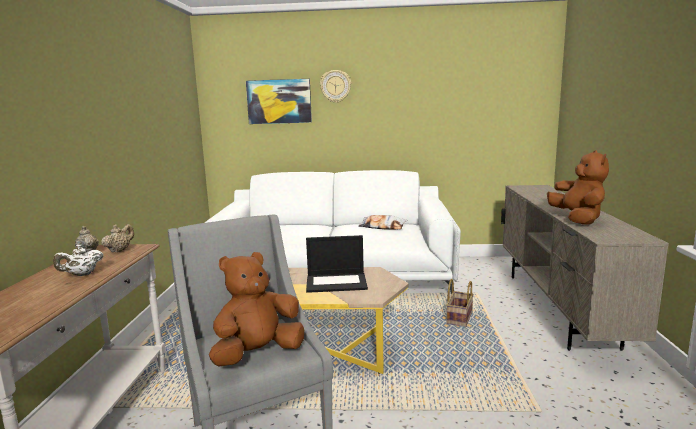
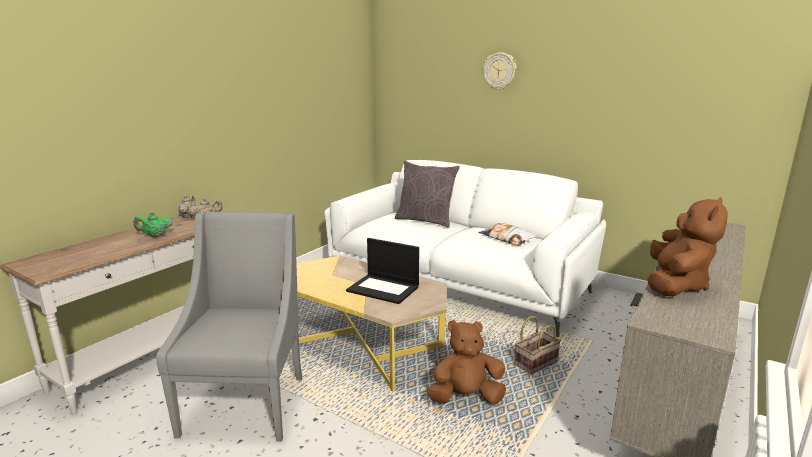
camera: 30 degrees right, 5 degrees up
white teapot [53,245,104,276] -> green teapot [133,212,173,237]
brown plush toy [209,252,304,366] -> brown plush toy moved to [427,320,506,405]
picture [246,79,312,124] -> none
none -> grey pillow [395,161,460,228]

